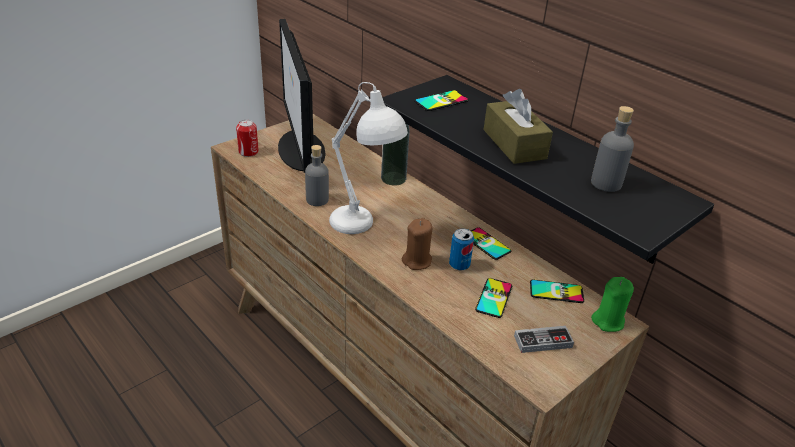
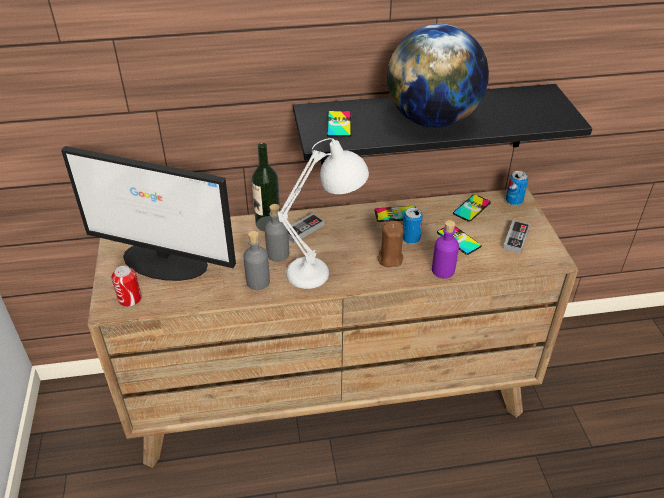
camera: 55 degrees left, 5 degrees up
brown tissue box [483,89,553,164] -> globe [387,24,489,128]
grey bottle [591,106,634,192] -> grey bottle moved to [265,204,289,262]
green candle [591,277,634,332] -> can [506,171,528,206]
none -> game controller [288,213,324,243]
none -> purple bottle [432,220,459,279]

